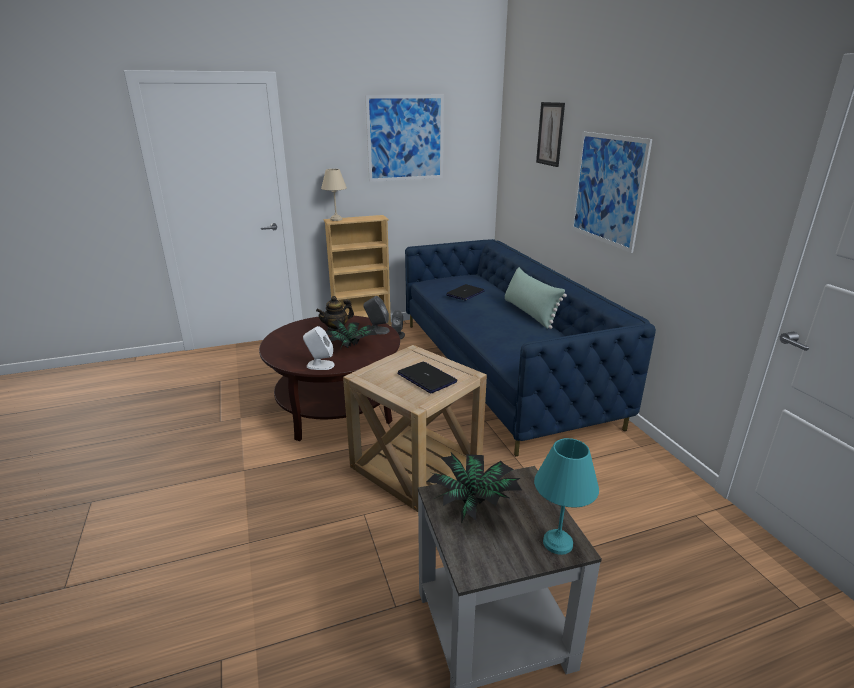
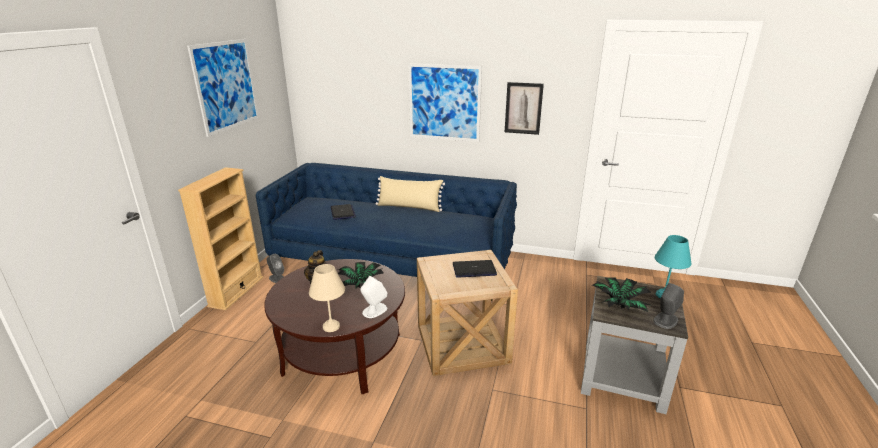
camera: 55 degrees left, 0 degrees up
beige table lamp [321,169,347,221] -> beige table lamp moved to [309,264,345,332]
grey speaker [363,296,390,334] -> grey speaker moved to [653,283,684,329]
green pillow [505,267,567,329] -> beige pillow [376,176,445,212]
picture [536,102,565,167] -> picture moved to [505,82,544,135]

